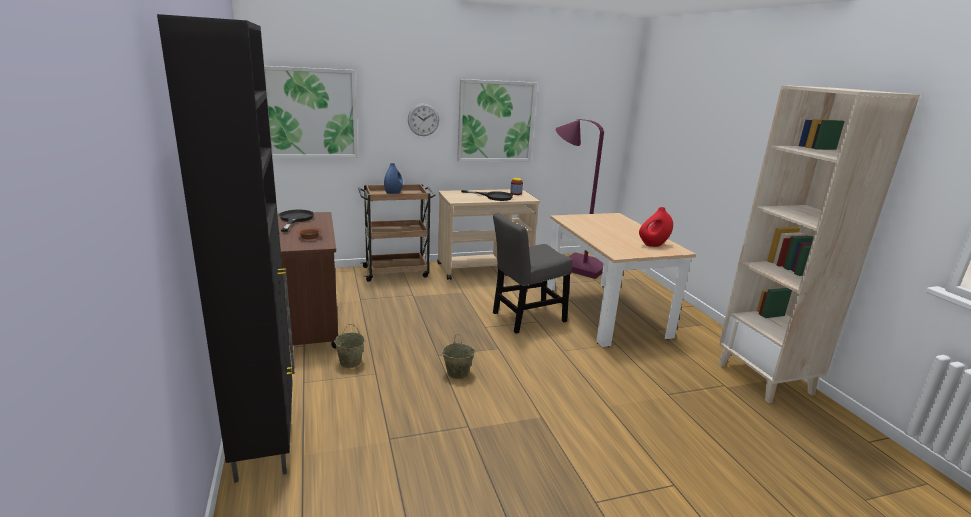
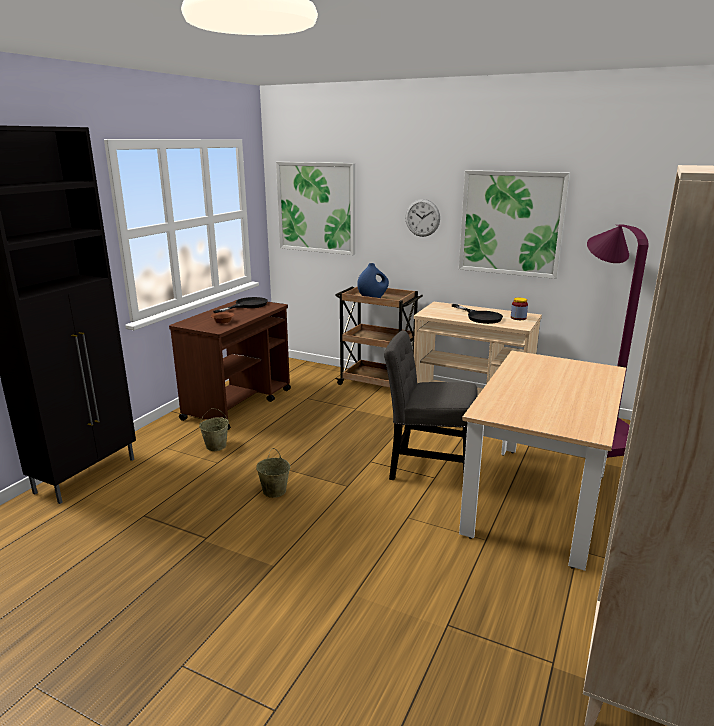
camera: 45 degrees right, 0 degrees up
red vase [639,207,673,247] -> none

